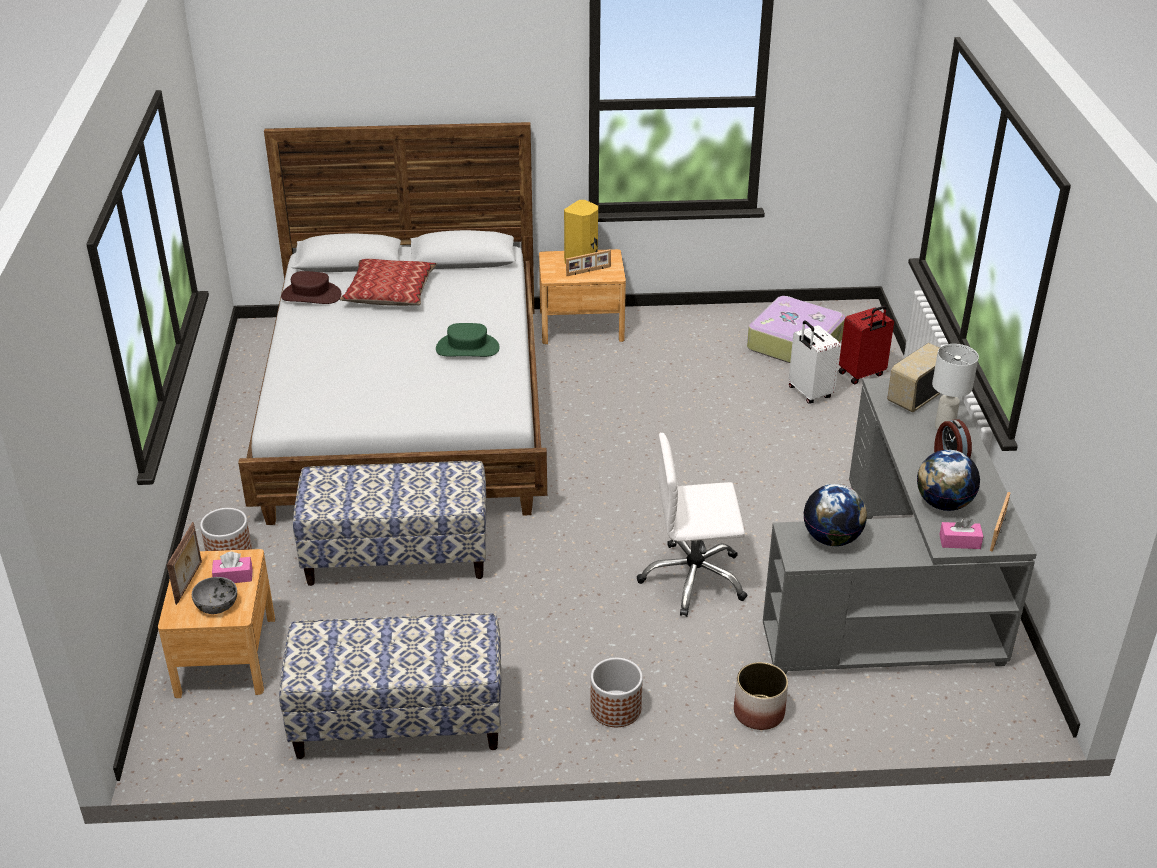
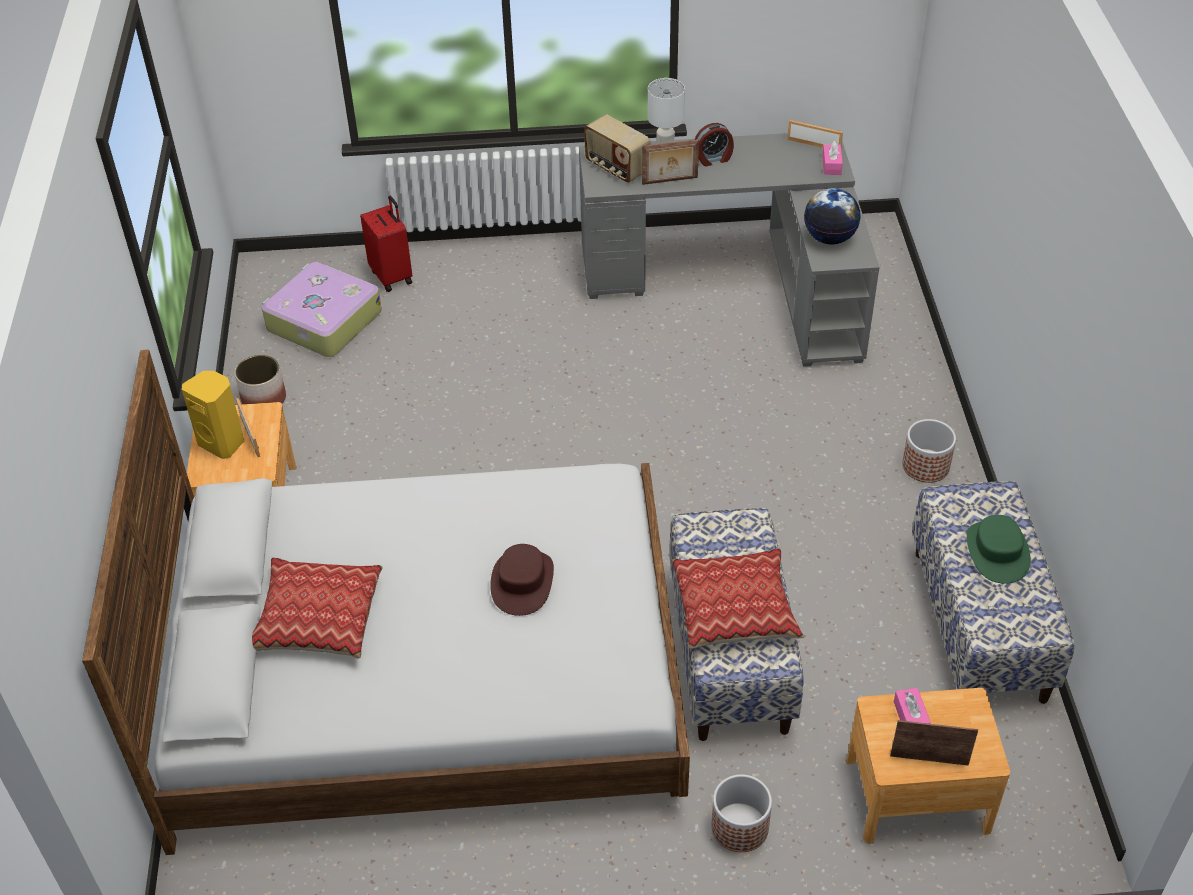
camera: 90 degrees left, 10 degrees up
grey bowl [192,577,237,614] -> none
brown hat [281,271,341,304] -> brown hat moved to [490,544,554,616]
green hat [436,323,500,357] -> green hat moved to [967,515,1031,584]
white office chair [637,433,748,617] -> none
planter [734,662,788,730] -> planter moved to [235,355,286,404]
white suitcase [789,320,841,403] -> none
globe [917,450,980,511] -> none
none -> picture frame [642,139,699,185]
none -> pillow [672,548,804,649]

